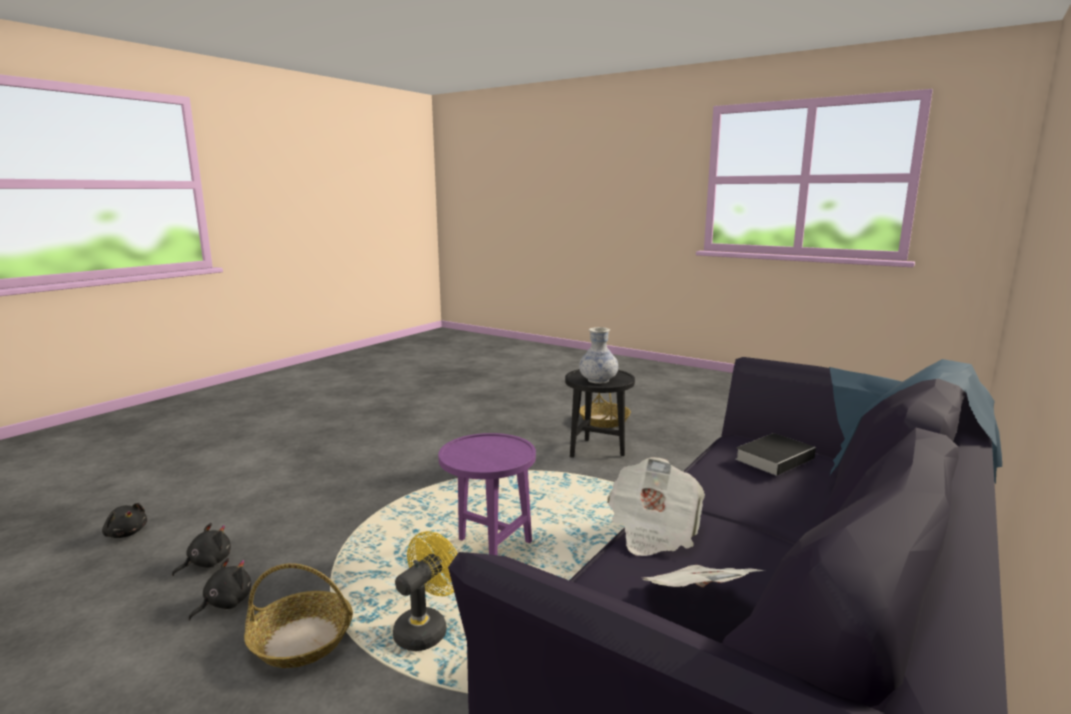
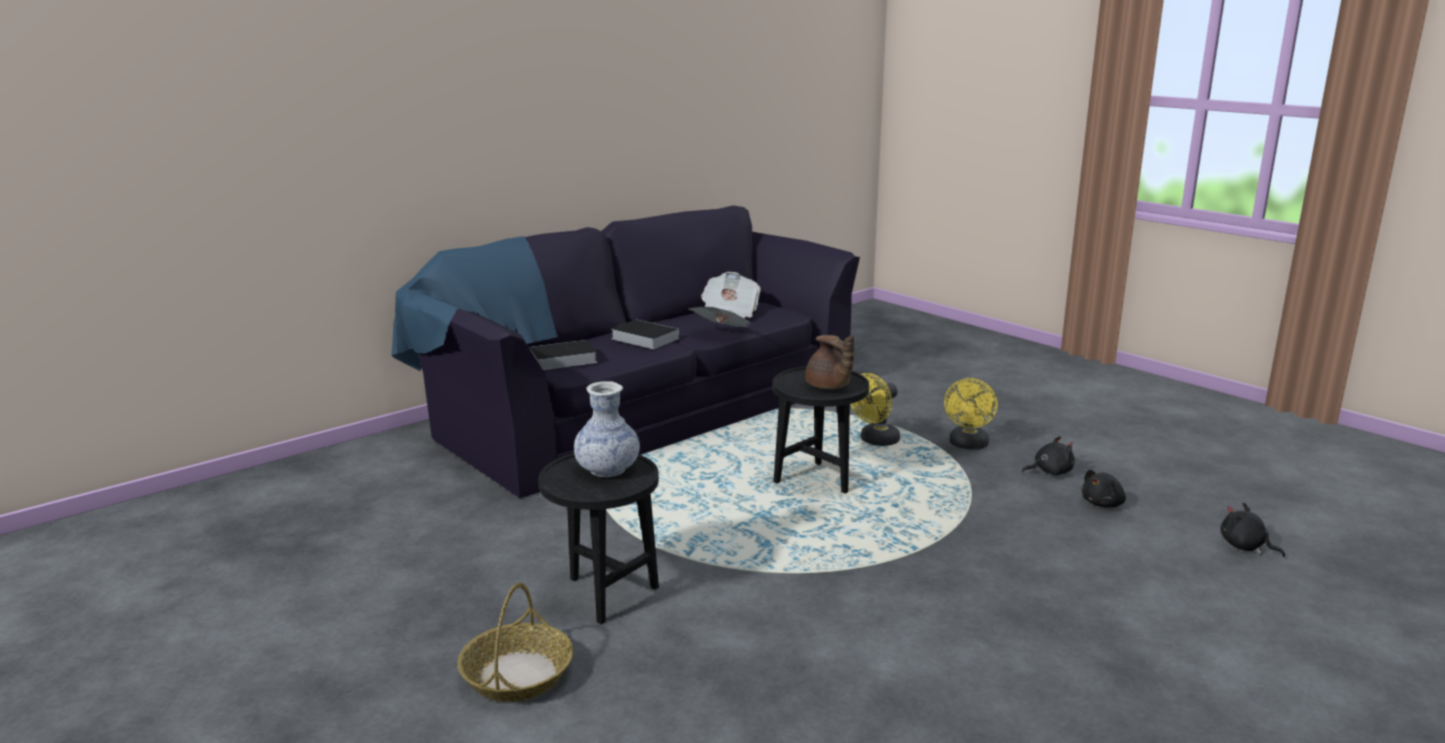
camera: 165 degrees left, 5 degrees up
black plush toy [188,558,251,621] -> black plush toy turned 150 degrees counterclockwise [1022,436,1075,476]
basket [244,563,353,668] -> yellow fan [944,378,998,450]
purple side table [438,433,536,555] -> black side table [772,367,869,494]
none -> book [611,319,679,349]
none -> brown teapot [805,335,854,389]

